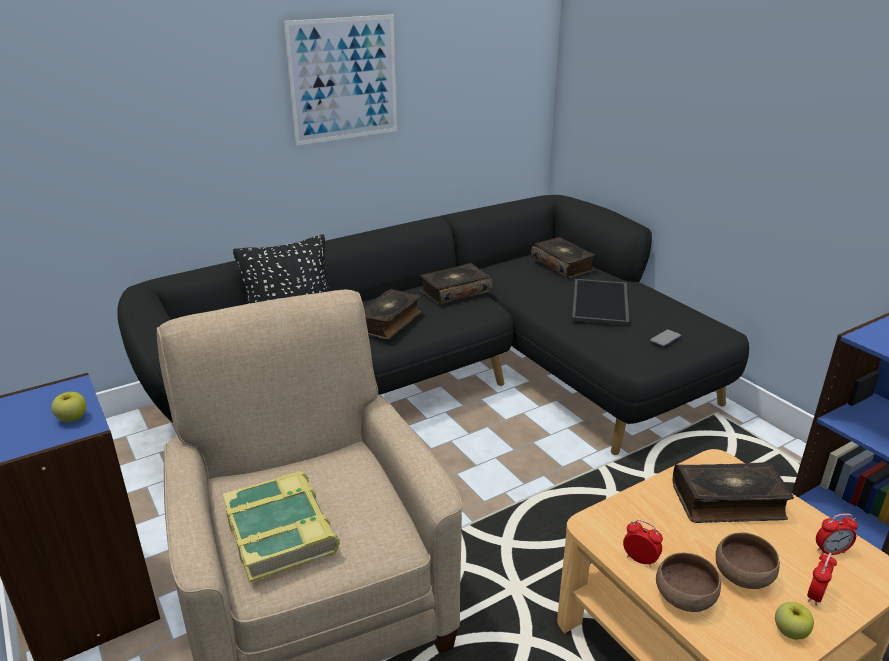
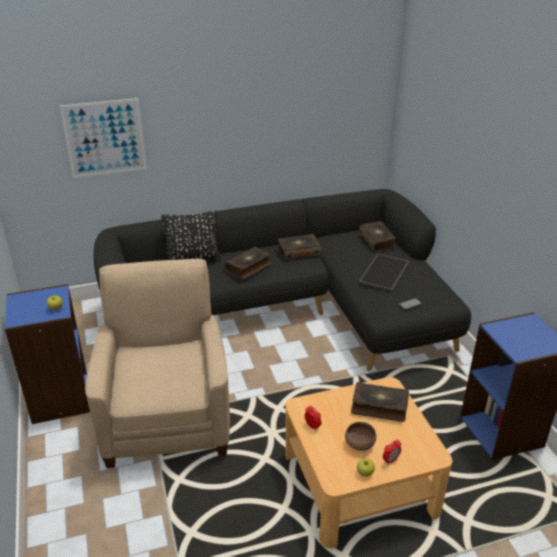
camera: 15 degrees right, 5 degrees up
book [222,471,340,583] -> none
picture [283,15,397,146] -> picture moved to [60,98,147,178]
brown bowl [656,553,721,612] -> none
alarm clock [816,513,858,555] -> none

